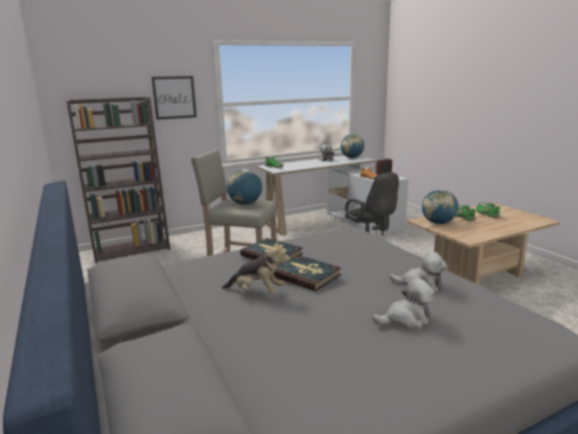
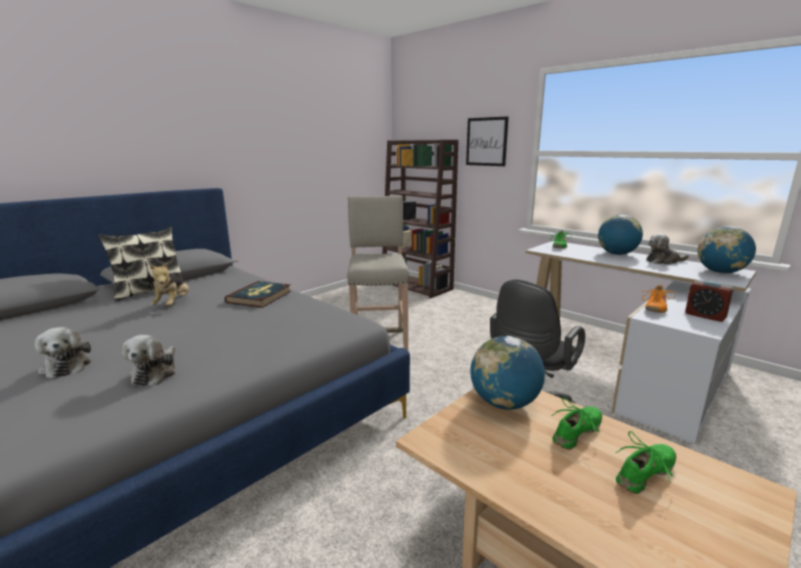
camera: 70 degrees right, 0 degrees up
globe [227,169,262,205] -> globe moved to [598,215,643,255]
book [273,255,341,291] -> none
none -> pillow [98,227,184,301]

